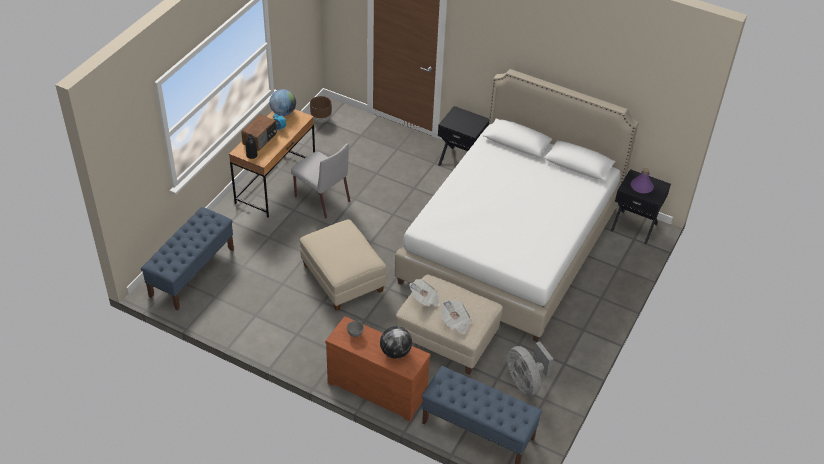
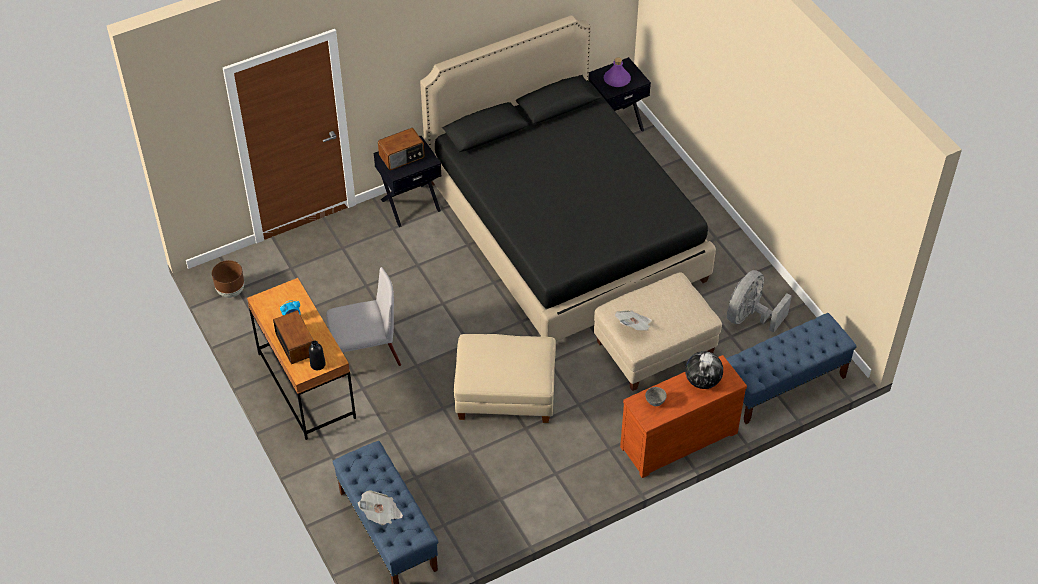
camera: 55 degrees left, 5 degrees up
globe [269,89,296,116] -> none
white bed [395,69,639,342] -> black bed [420,15,716,341]
newspaper [440,300,472,334] -> newspaper moved to [358,490,403,525]
grey fan [507,341,553,396] -> grey fan turned 120 degrees clockwise [727,270,792,332]
none -> radio [378,128,425,170]

